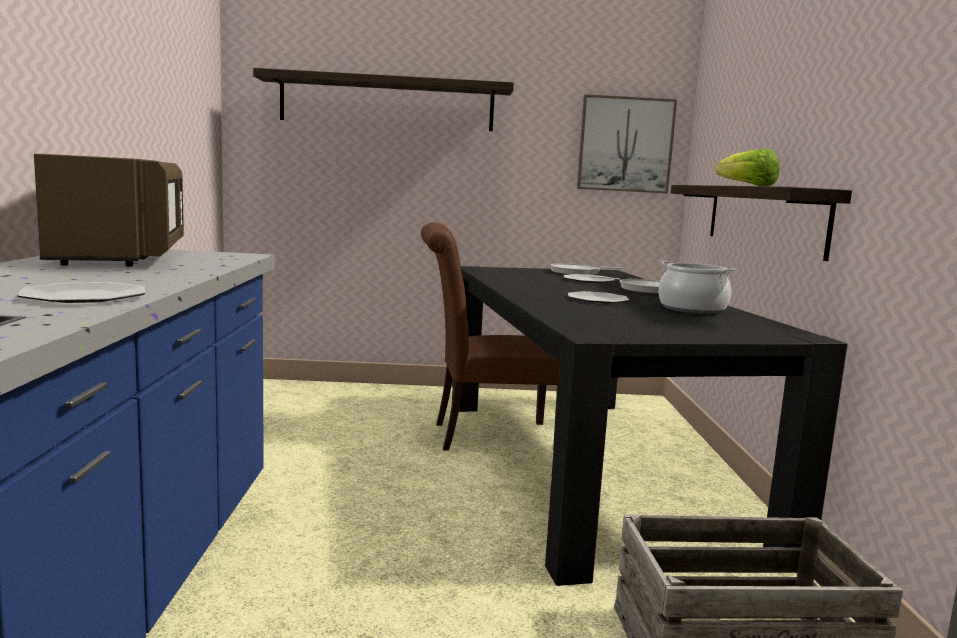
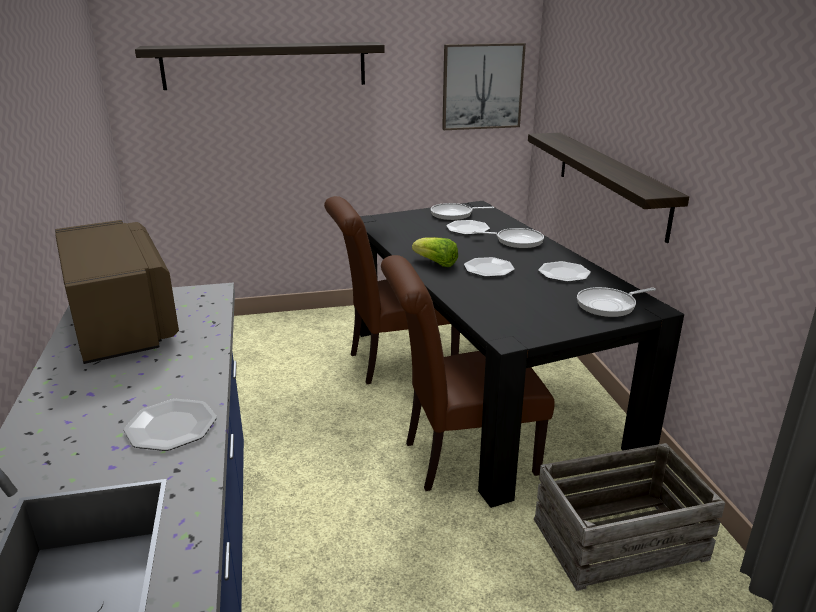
camera: 10 degrees left, 15 degrees up
cooking pot [659,261,736,314] -> plate [538,261,591,282]
lettuce [715,149,780,186] -> lettuce moved to [412,237,458,267]
none -> brown chair [381,255,555,491]
none -> frying pan [577,287,656,317]

